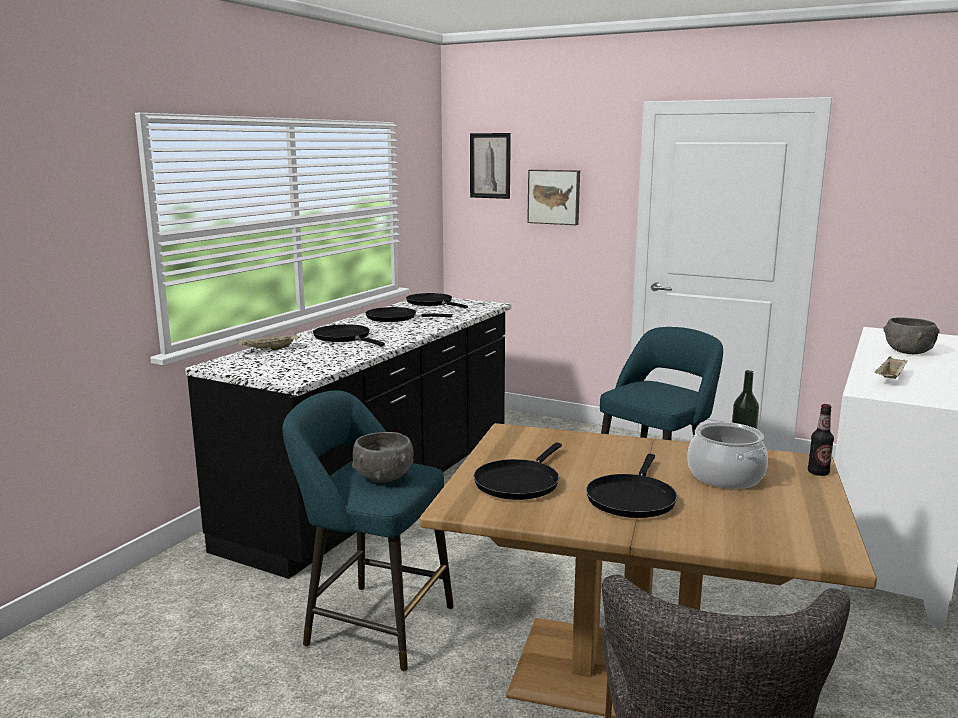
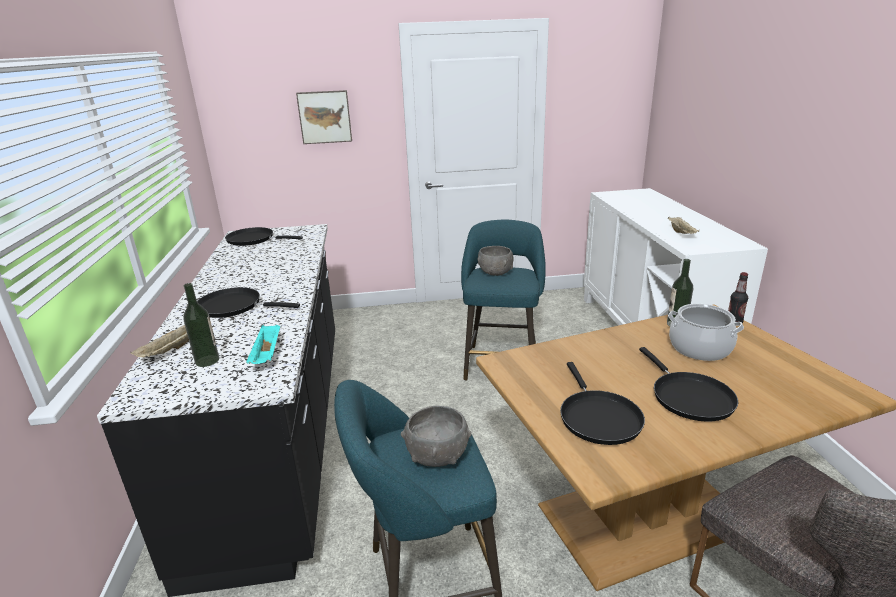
camera: 35 degrees left, 10 degrees up
black frying pan [365,307,452,322] -> none
picture [470,133,511,199] -> none
grey bowl [883,317,940,354] -> grey bowl moved to [477,246,514,276]
none -> bottle [183,283,219,367]
none -> turquoise tray [246,325,280,364]

